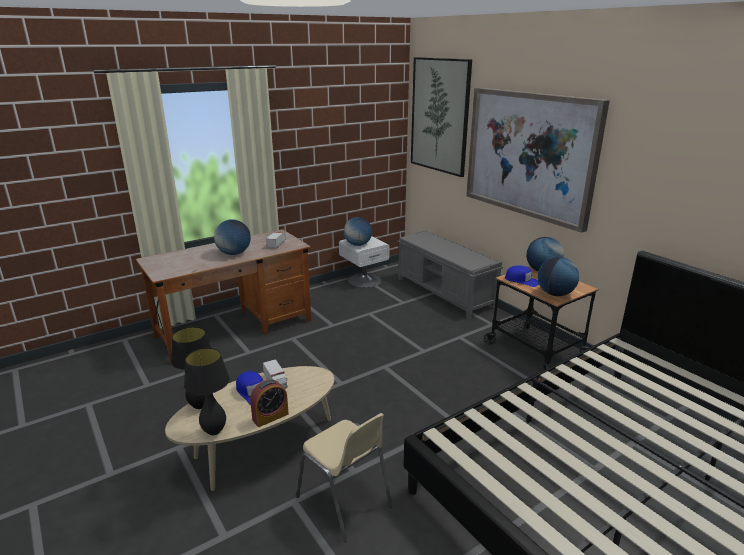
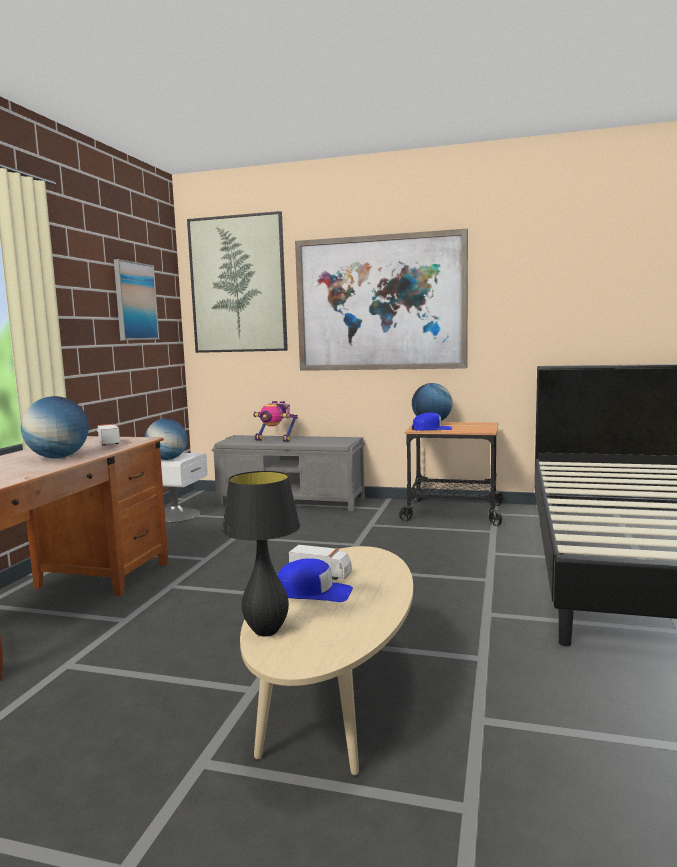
camera: 40 degrees left, 15 degrees down
black table lamp [184,348,230,435] -> none
alarm clock [250,379,289,427] -> none
beige chair [296,413,393,542] -> none
globe [538,257,579,296] -> none
none -> picture [114,259,159,340]
none -> toy robot [253,401,298,442]

